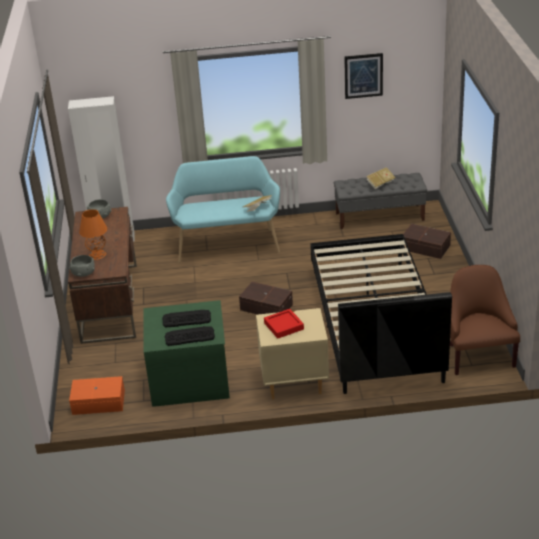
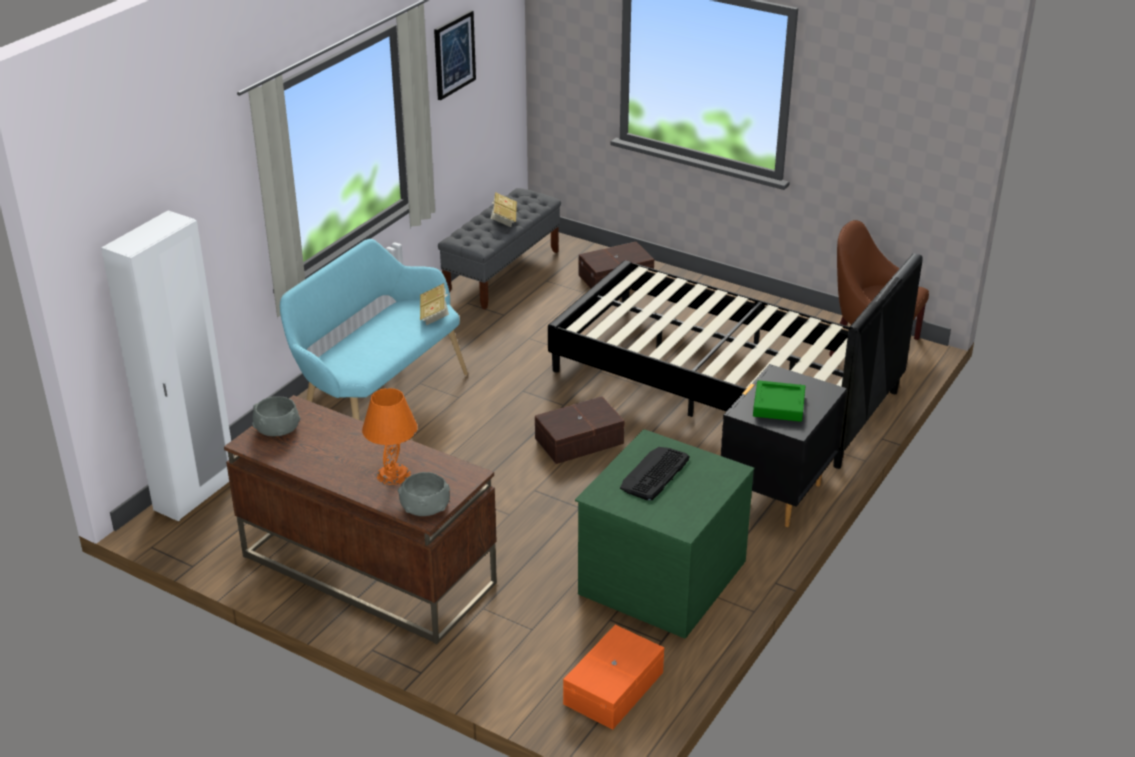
camera: 55 degrees left, 0 degrees up
keyboard [164,326,215,346] -> none
beige nightstand [256,308,329,399] -> black nightstand [721,364,847,527]
red tray [264,309,304,339] -> green tray [753,380,805,422]

